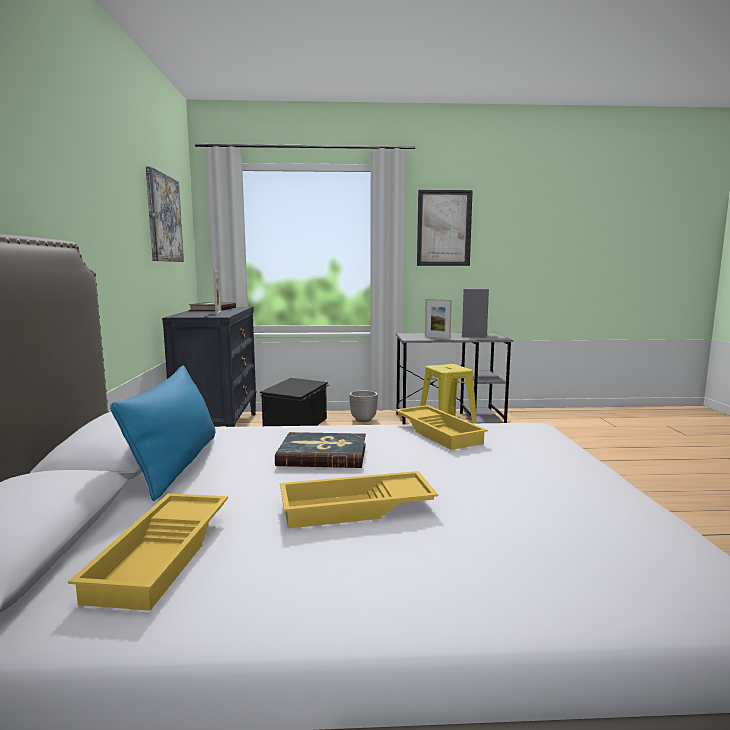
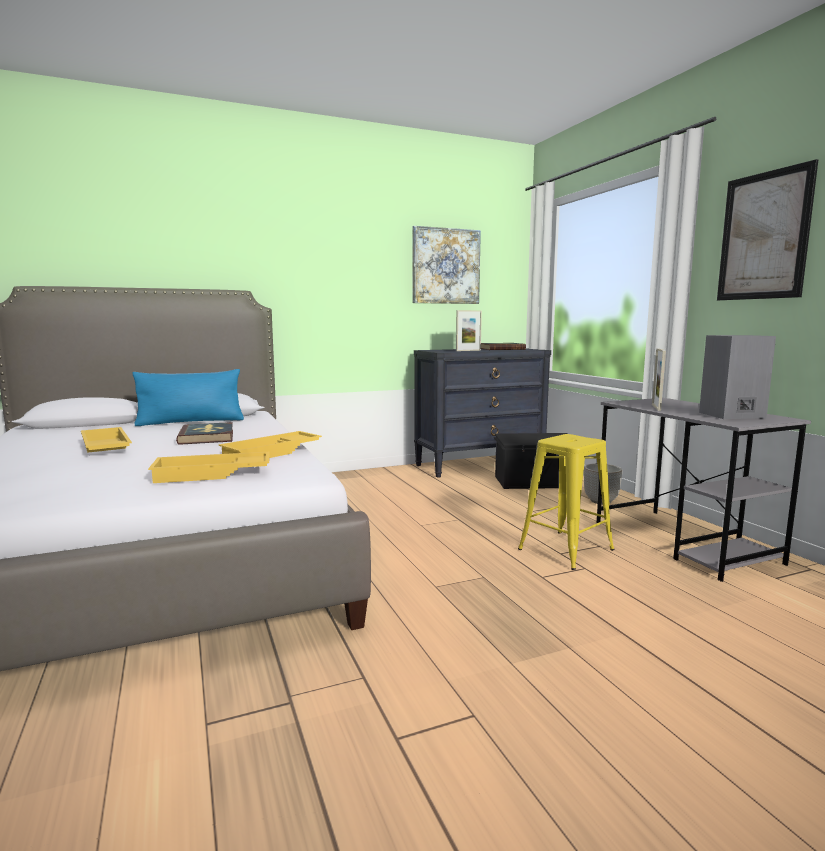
camera: 70 degrees right, 0 degrees up
yellow tray [68,493,228,610] -> yellow tray moved to [148,452,270,483]

